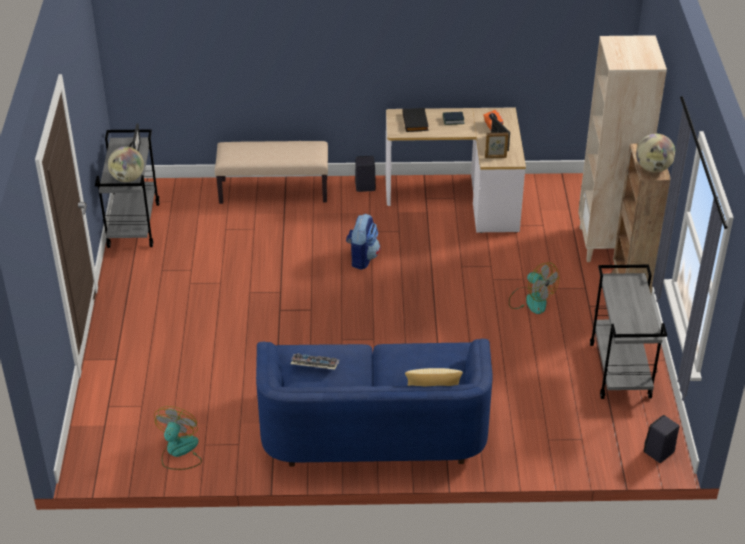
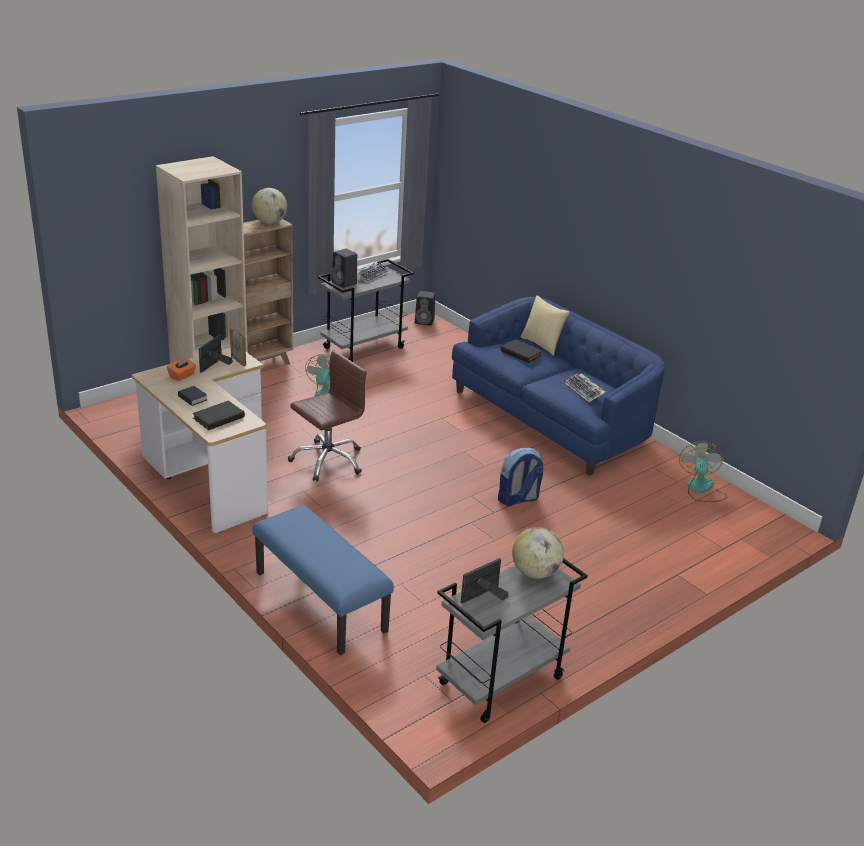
camera: 130 degrees left, 10 degrees down
fan [154,406,202,470] -> fan turned 120 degrees clockwise [679,441,728,502]
beige bench [215,141,328,204] -> blue bench [252,505,394,655]
backpack [346,214,380,270] -> backpack moved to [498,448,543,506]
black speaker [355,156,376,192] -> black speaker moved to [331,249,357,288]
none -> brown office chair [288,350,367,482]
none -> keyboard [357,262,389,283]
none -> black book [501,340,542,363]

